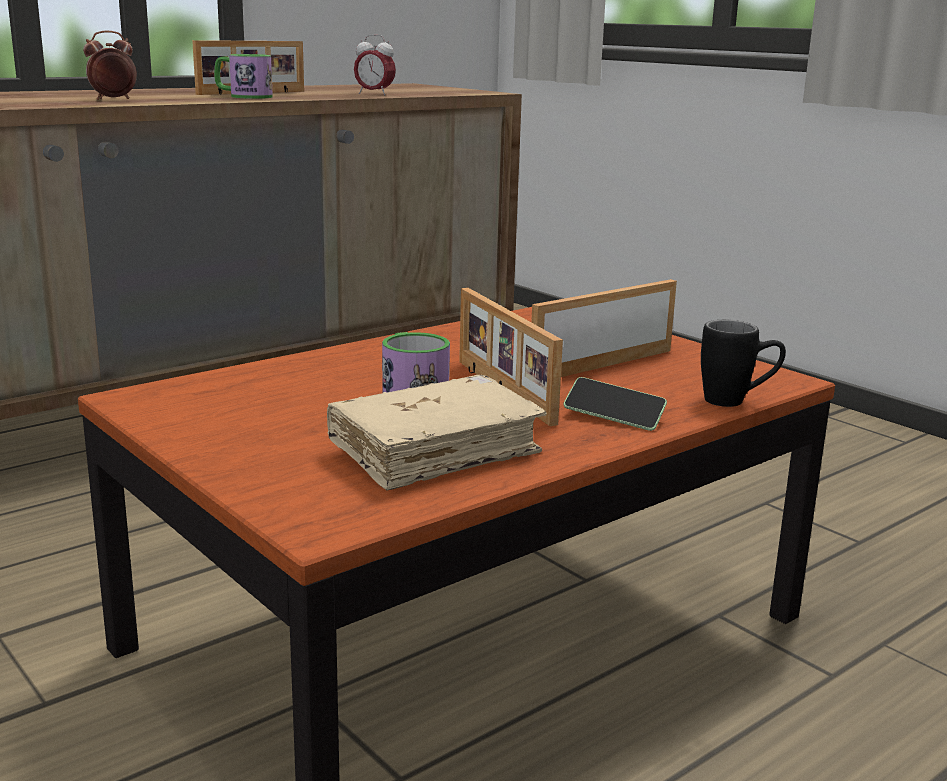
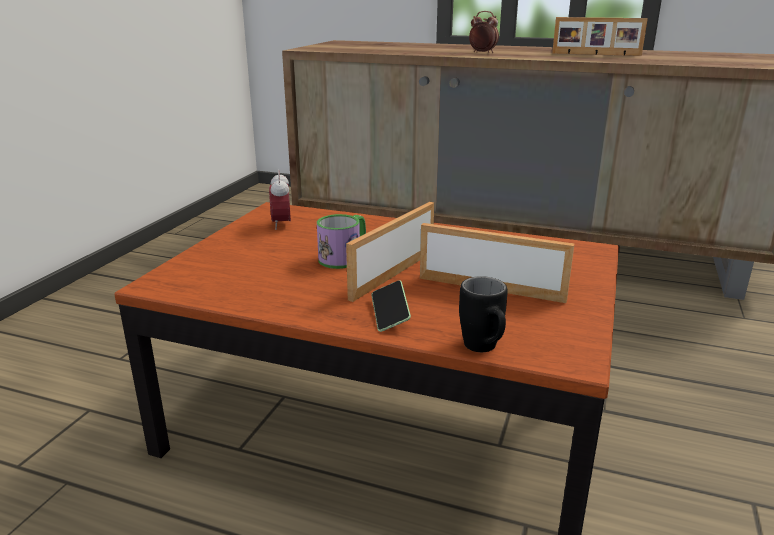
camera: 60 degrees right, 5 degrees up
mug [214,54,273,99] -> none
beige book [327,375,547,491] -> none
alarm clock [354,35,396,95] -> alarm clock moved to [269,170,291,230]

